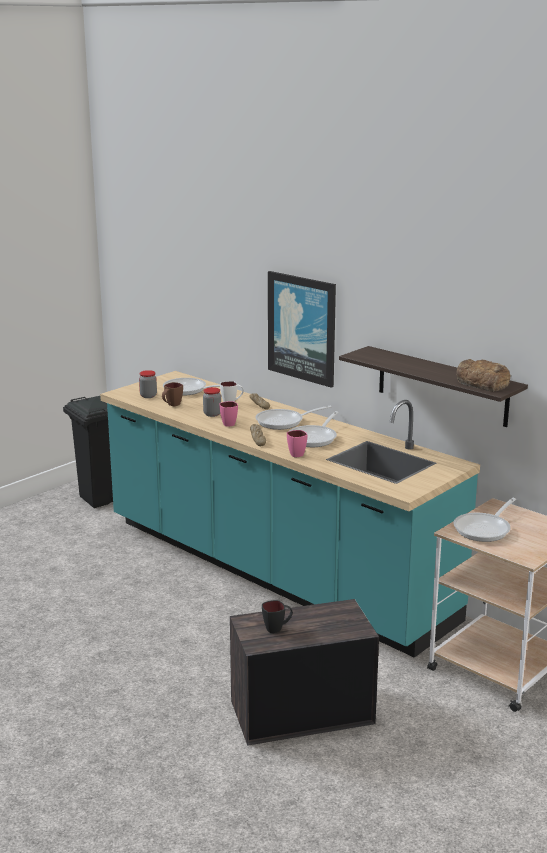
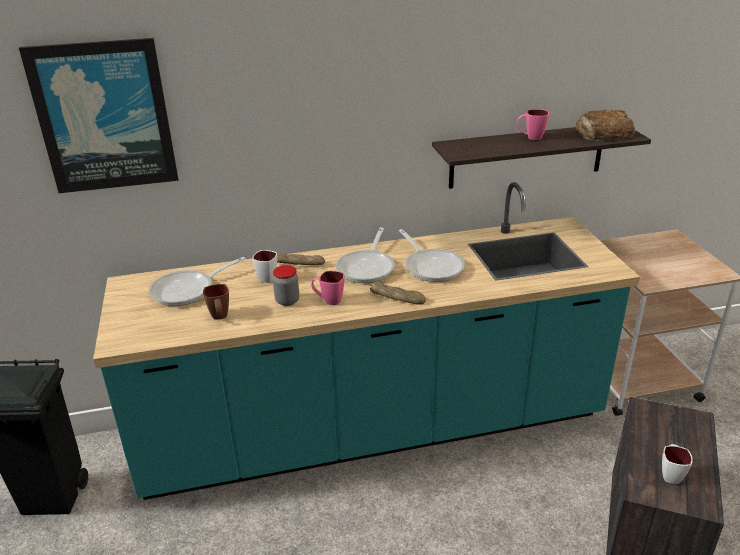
camera: 55 degrees left, 10 degrees up
jar [139,370,157,398] -> none
black mug [262,600,293,633] -> white mug [662,444,693,484]
picture [268,271,336,388] -> picture moved to [19,38,178,193]
pink mug [287,430,307,457] -> pink mug moved to [517,109,549,140]
frying pan [453,498,516,542] -> none

